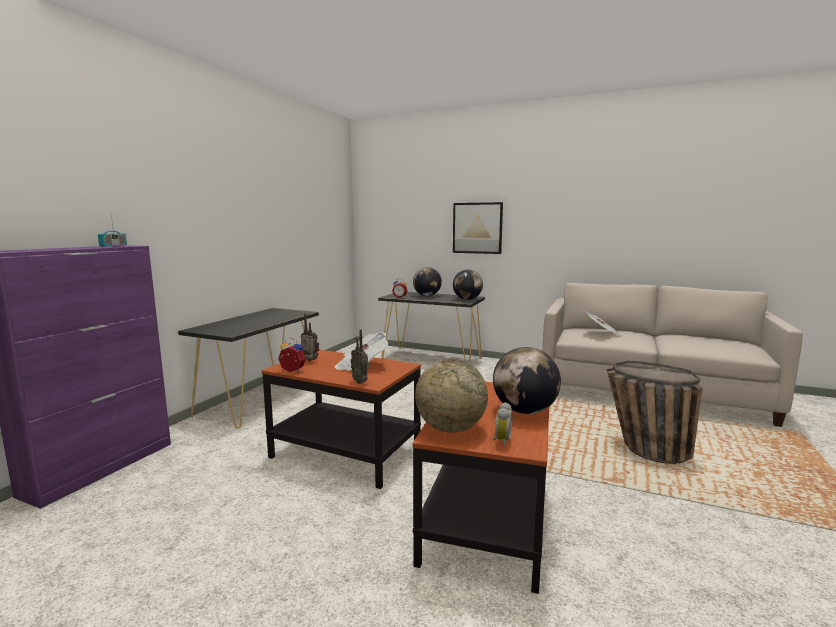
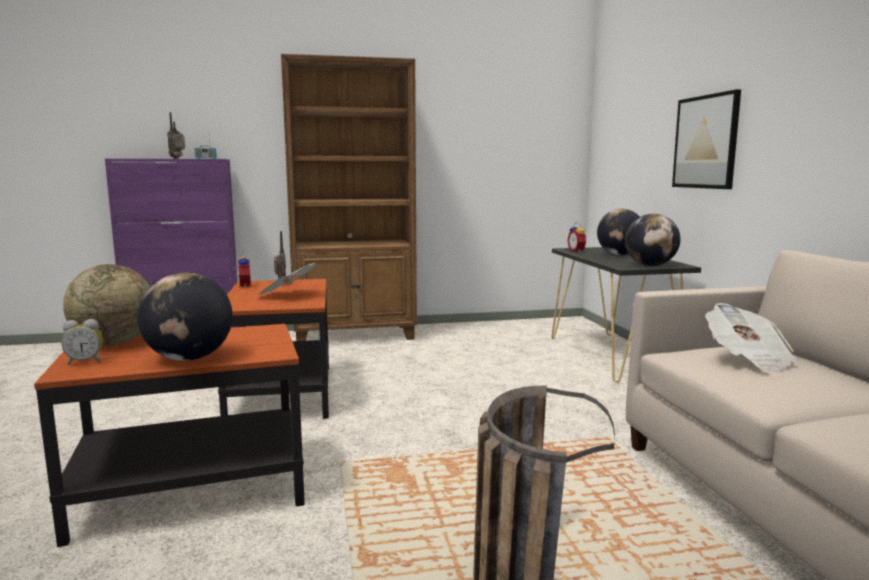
camera: 55 degrees right, 0 degrees up
black console table [178,308,319,428] -> brown bookcase [281,54,417,341]
radio [351,329,370,384] -> radio moved to [167,112,185,159]

